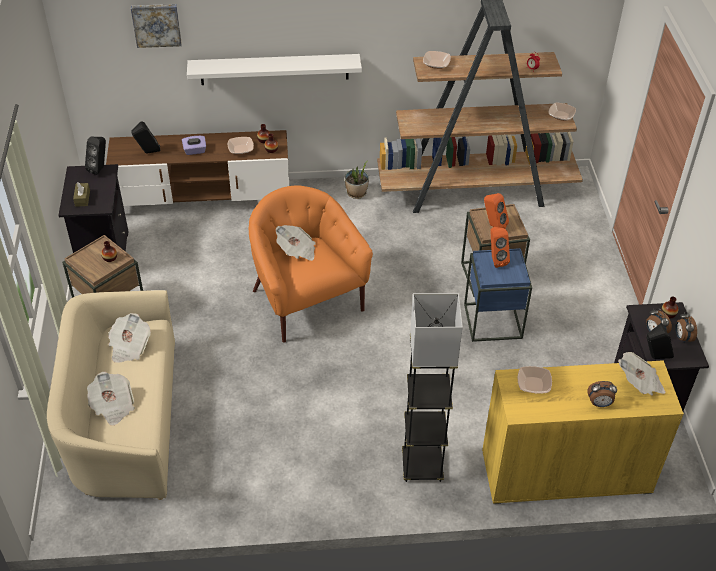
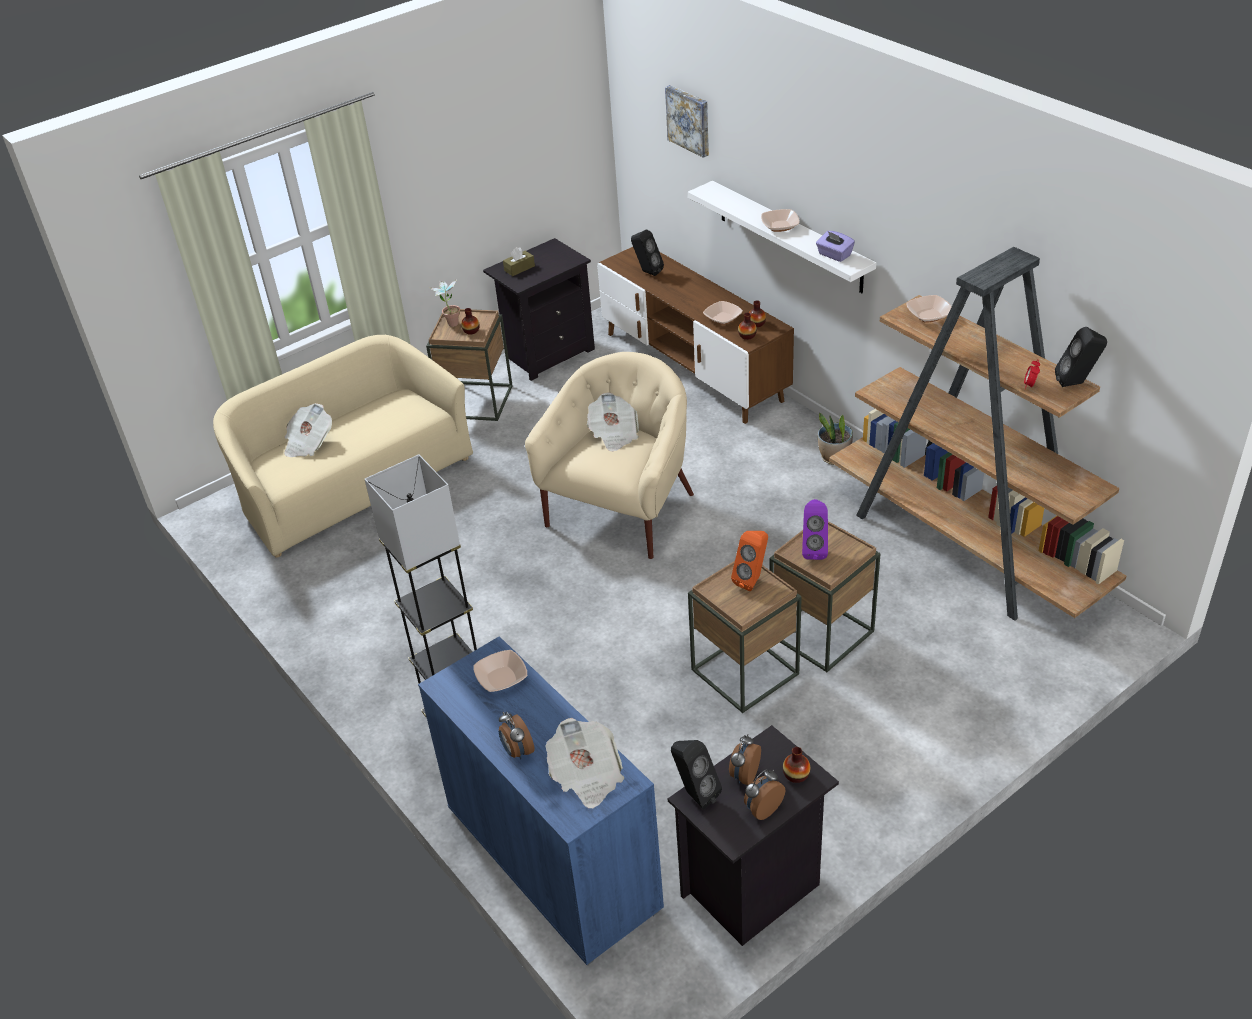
camera: 60 degrees right, 5 degrees down
black speaker [85,137,106,175] -> black speaker moved to [1055,327,1107,387]
newspaper [108,313,151,363] -> none
purple tissue box [182,136,206,155] -> purple tissue box moved to [816,231,855,262]
orange armchair [248,185,373,343] -> beige armchair [525,352,694,559]
blue side table [464,248,532,342] -> brown side table [688,561,802,713]
yellow cabinet [482,360,684,504] -> blue cabinet [418,636,664,966]
orange speaker [484,193,509,229] -> purple speaker [802,499,828,560]
bowl [549,103,576,121] -> bowl moved to [761,209,800,232]
none -> potted plant [430,280,460,327]

